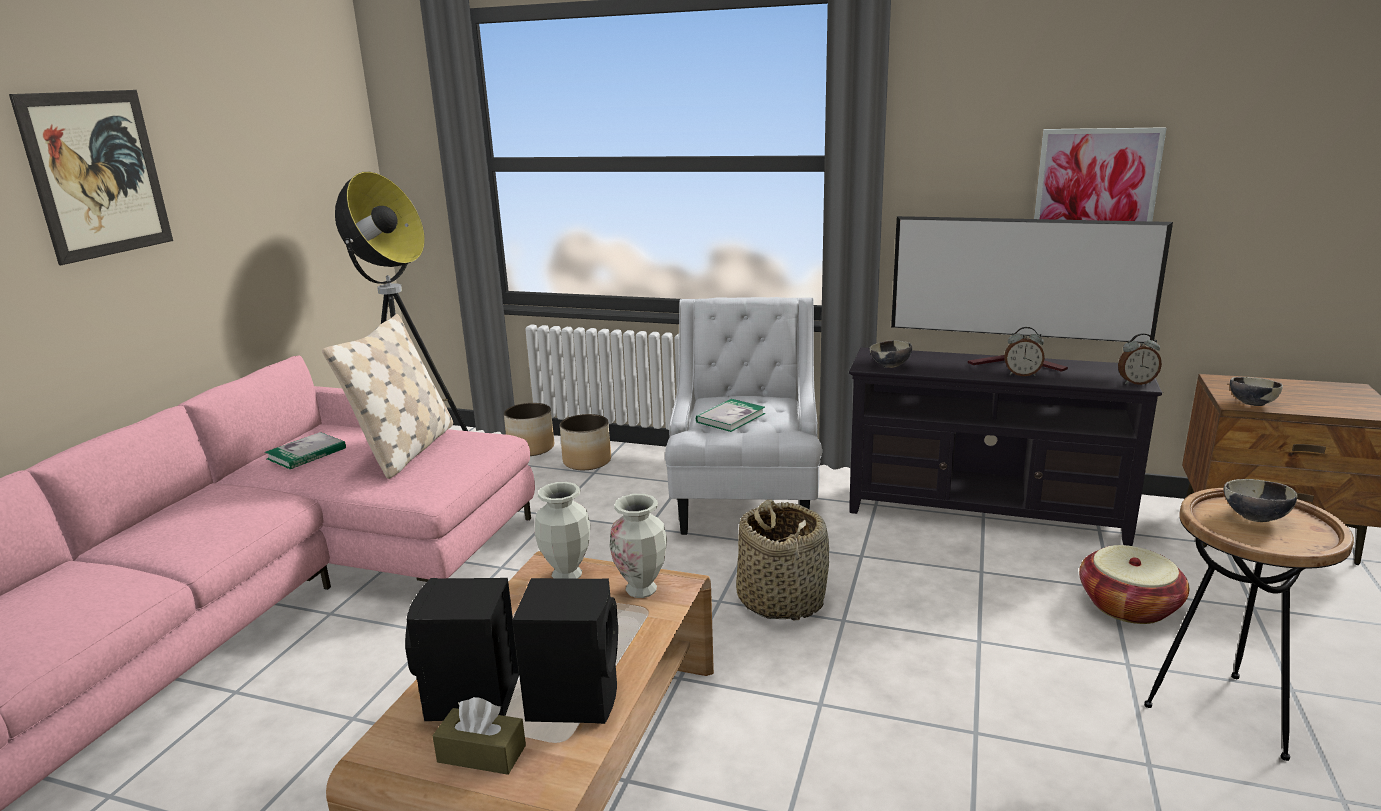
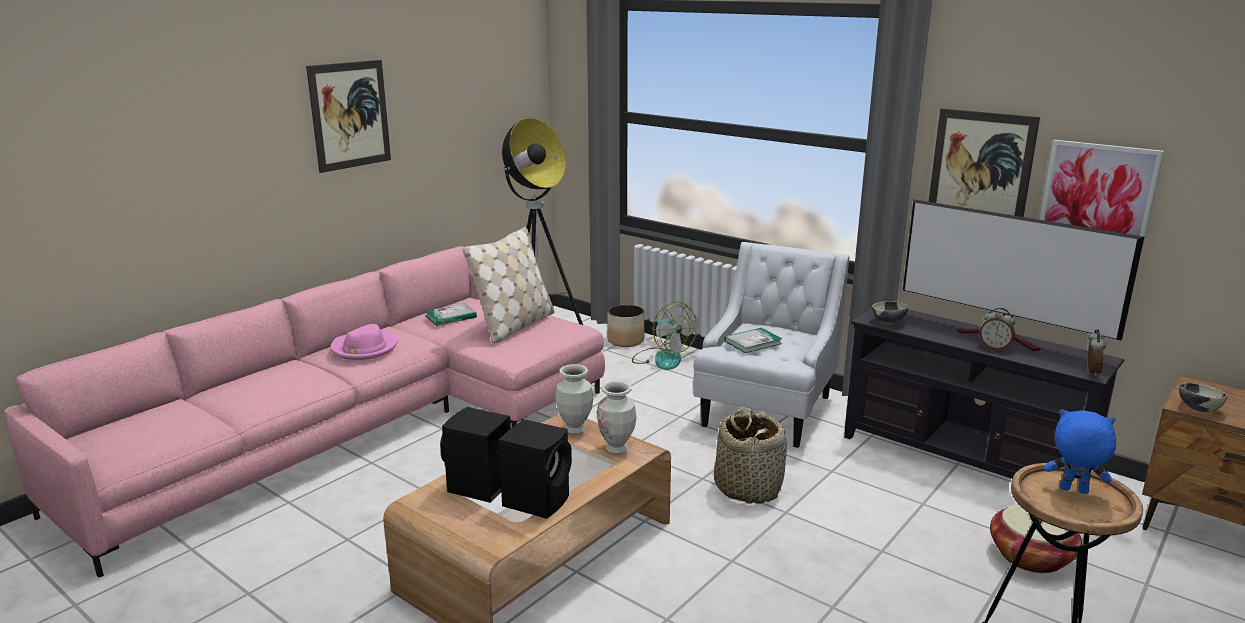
camera: 20 degrees right, 0 degrees up
brown tissue box [432,697,526,775] -> none
planter [560,414,611,470] -> fan [632,302,698,370]
alarm clock [1118,333,1162,385] -> alarm clock turned 90 degrees counterclockwise [1088,330,1106,376]
bowl [1224,479,1297,522] -> blue plush toy [1045,409,1116,494]
none -> pink hat [331,324,397,360]
none -> picture [929,108,1040,217]

